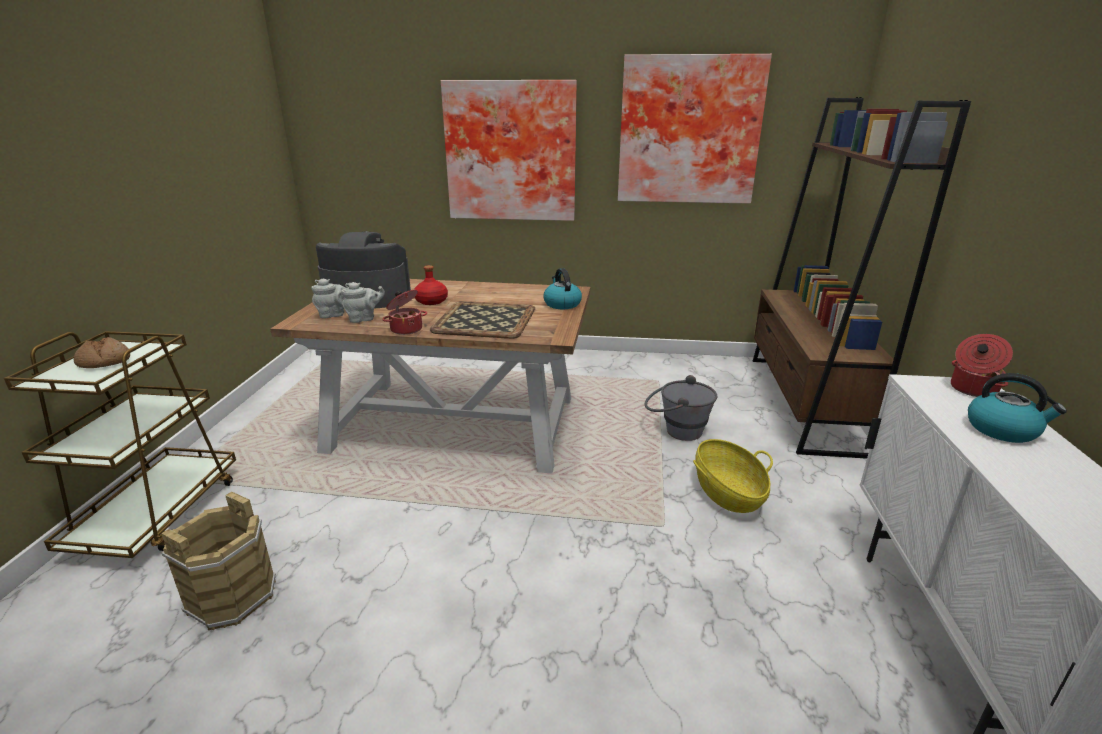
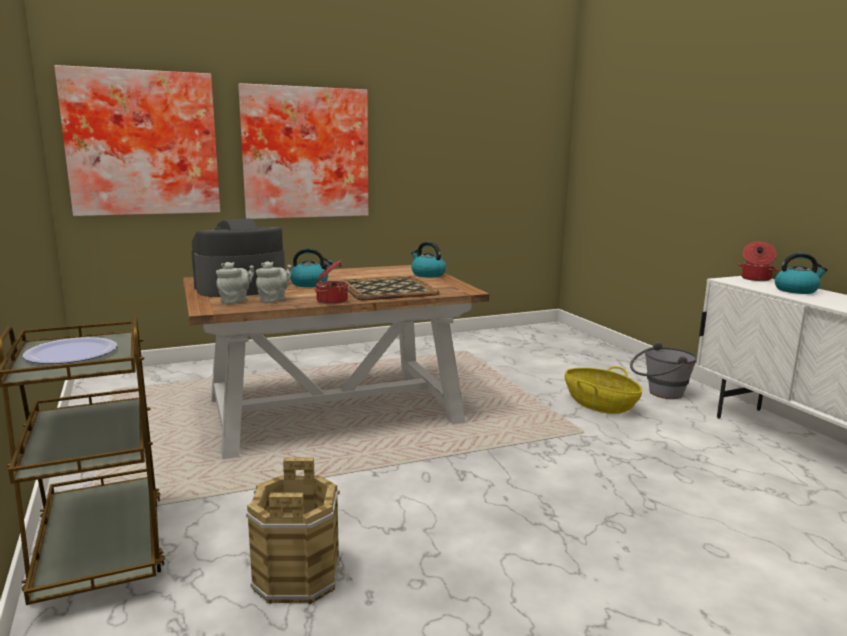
camera: 30 degrees left, 10 degrees down
bread [74,337,130,368] -> plate [23,337,117,364]
red bottle [414,265,448,305] -> kettle [290,248,333,287]
picture [618,54,772,204] -> picture moved to [54,65,220,216]
grey bucket [645,375,717,441] -> grey bucket moved to [630,342,697,399]
brown bookcase [753,97,971,459] -> none

